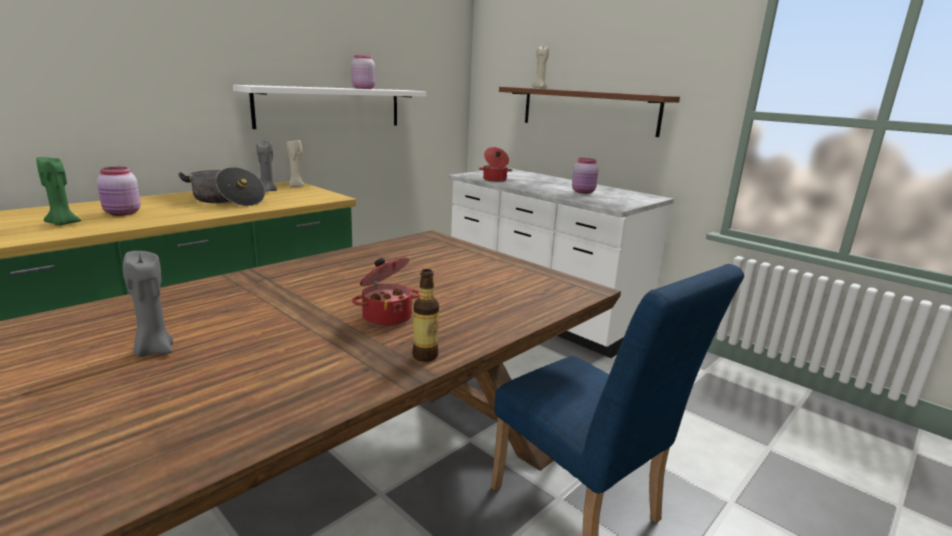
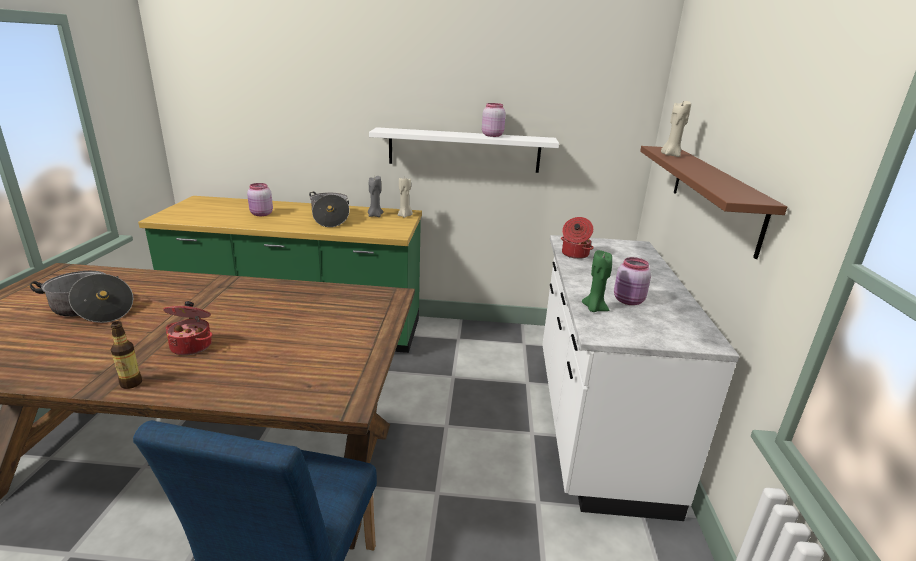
camera: 50 degrees right, 5 degrees up
green candle [36,157,81,226] -> green candle moved to [582,250,612,312]
grey candle [123,251,173,357] -> cooking pot [29,271,133,323]

